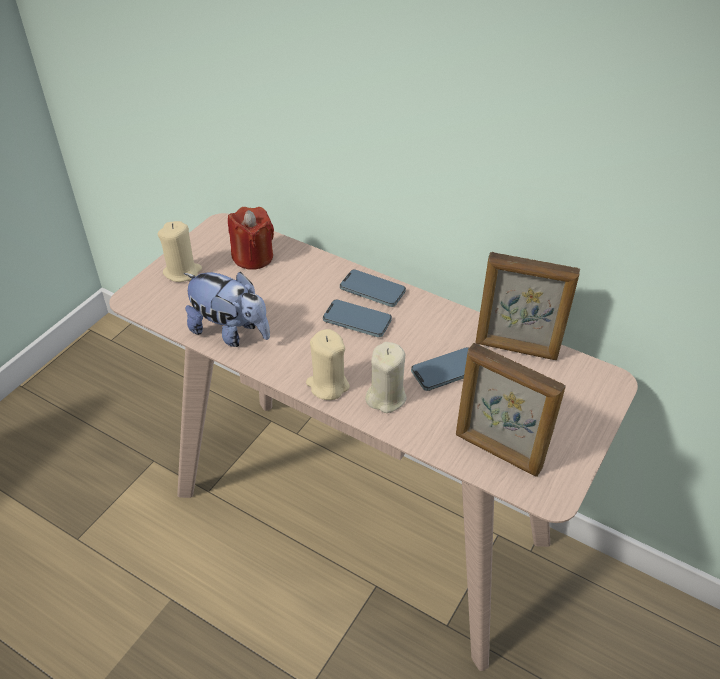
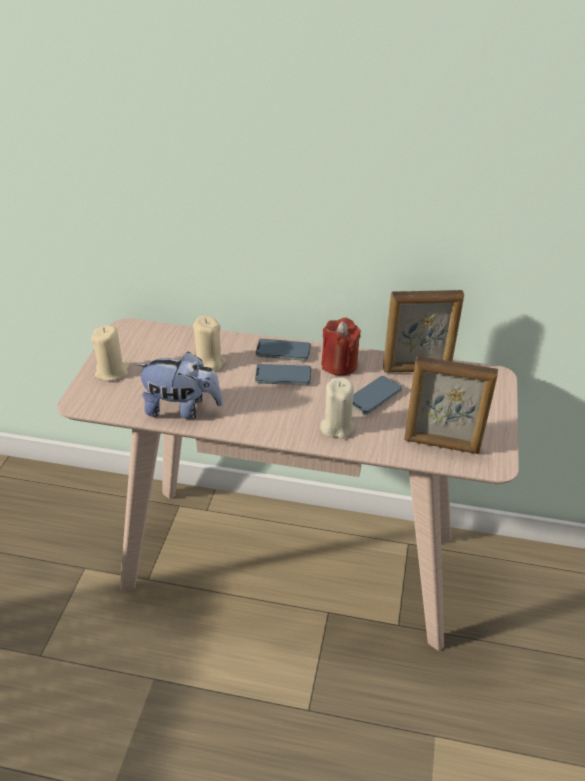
camera: 20 degrees left, 5 degrees down
red candle [228,207,274,270] -> red candle moved to [321,318,361,375]
beige candle [306,329,350,400] -> beige candle moved to [193,315,226,371]

